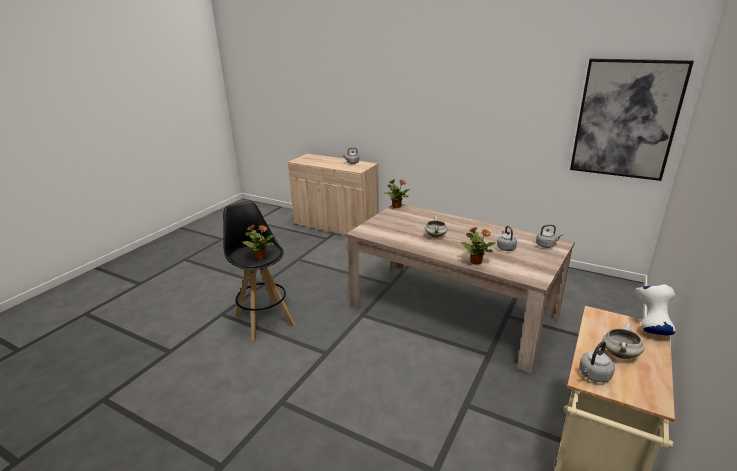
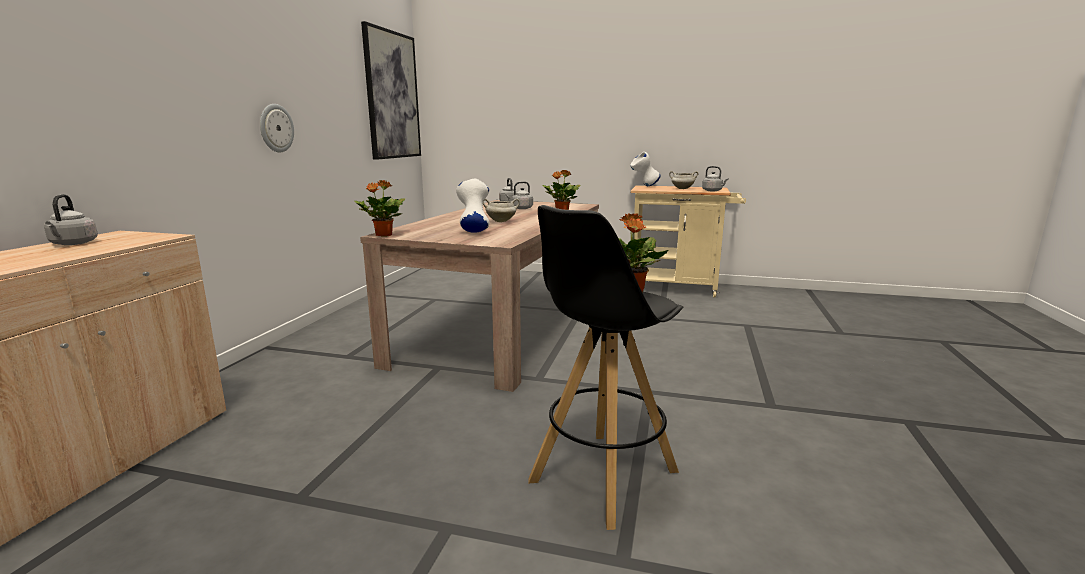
camera: 105 degrees left, 10 degrees down
none -> wall clock [260,104,294,152]
none -> white vase [456,179,490,233]

